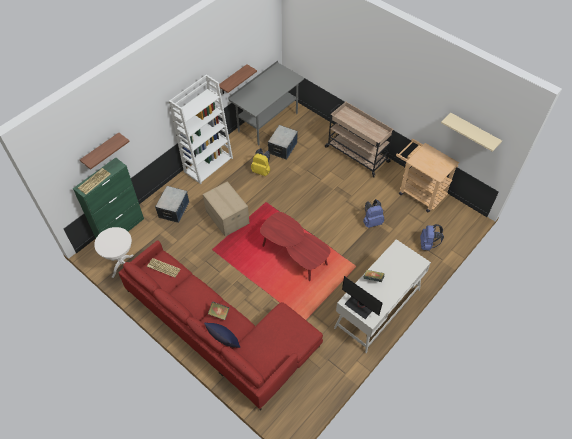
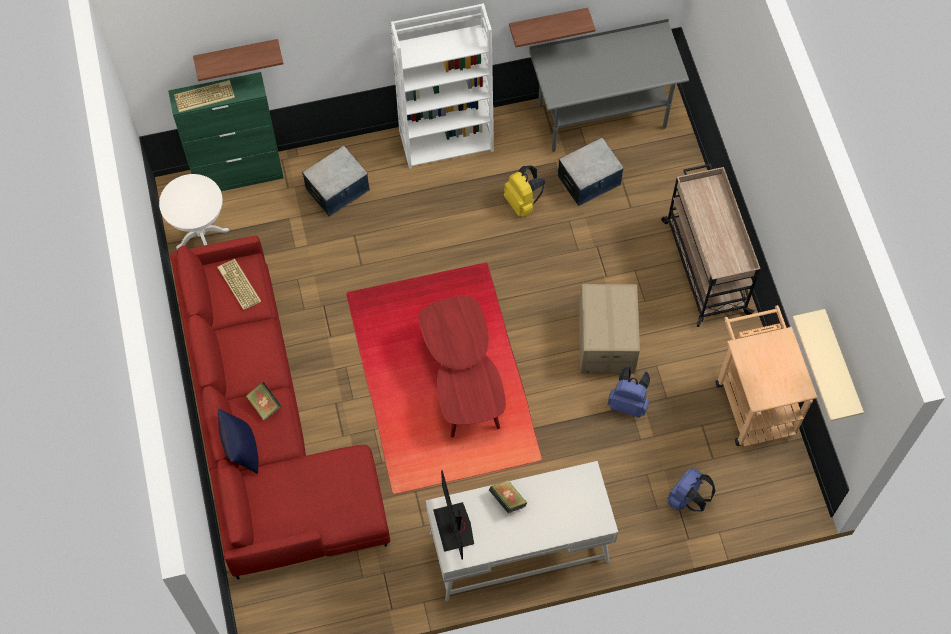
camera: 35 degrees right, 10 degrees up
cardboard box [203,181,249,237] -> cardboard box moved to [579,284,640,374]

